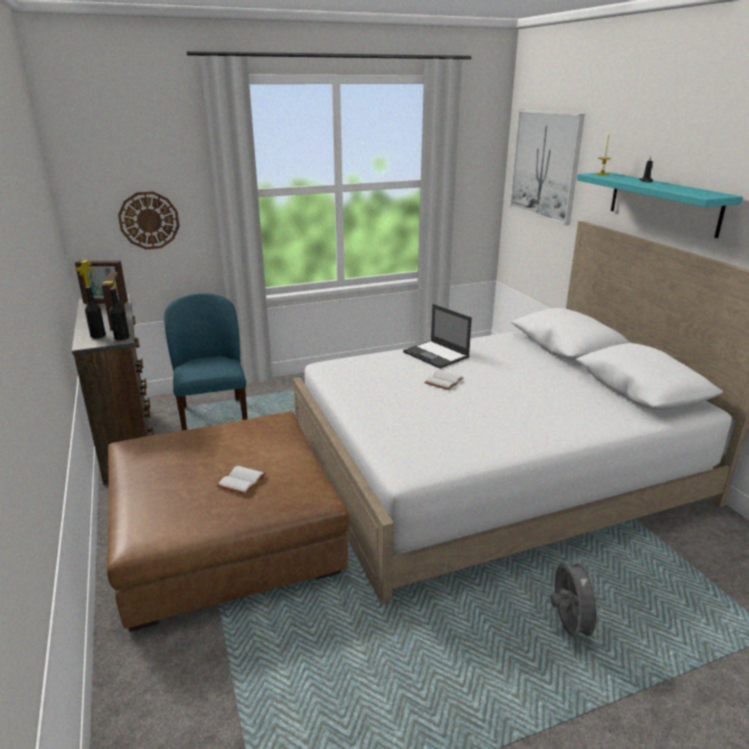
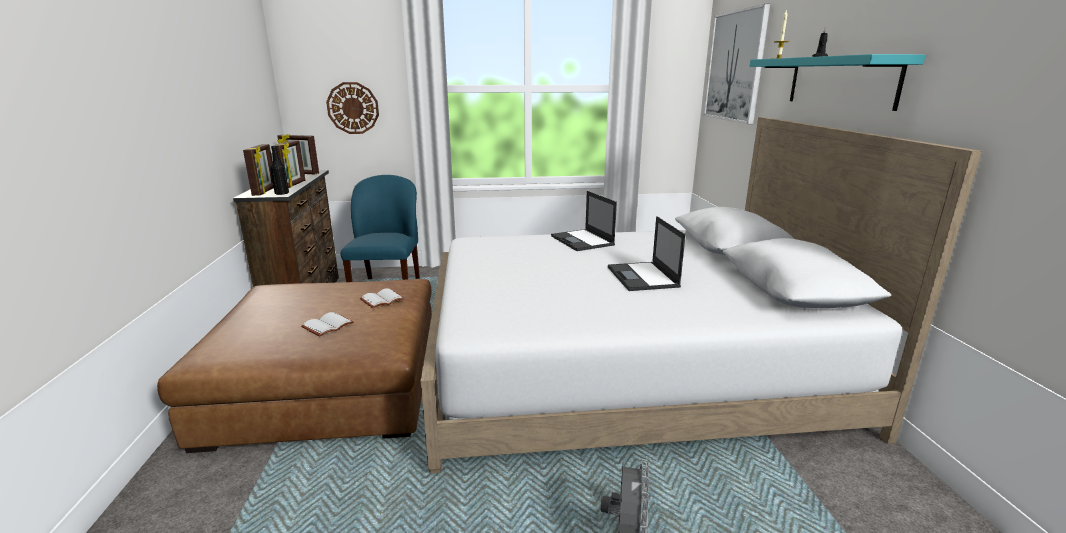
camera: 15 degrees right, 5 degrees down
black bottle [85,286,106,339] -> picture frame [243,144,274,196]
white book [424,371,463,390] -> white book moved to [360,288,405,308]
none -> laptop [608,216,686,291]

